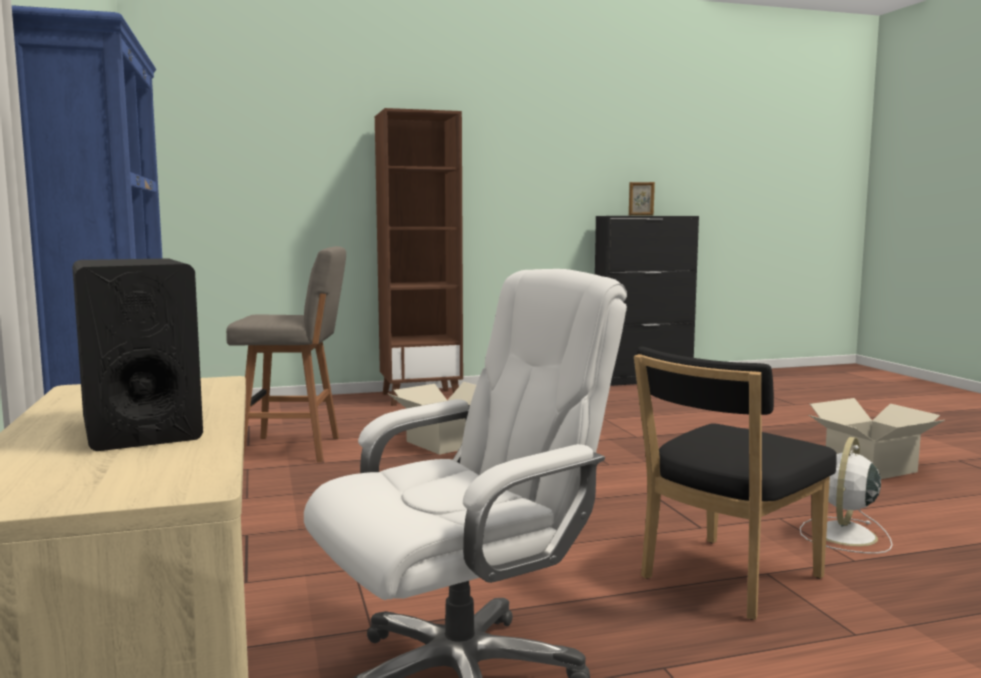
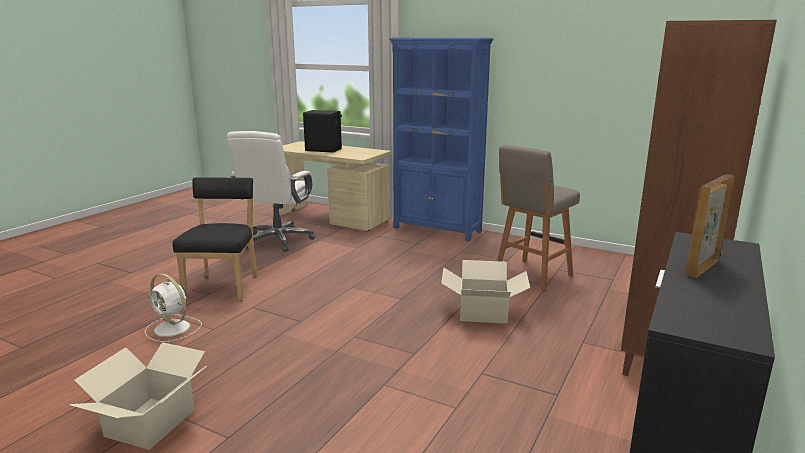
camera: 135 degrees right, 10 degrees up
white fan [800,437,892,554] -> white fan turned 135 degrees clockwise [144,273,202,342]

